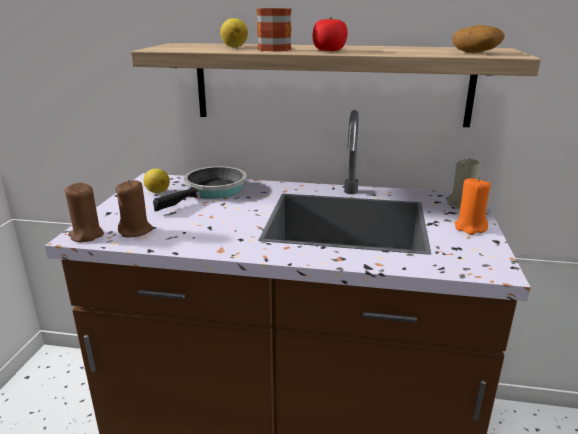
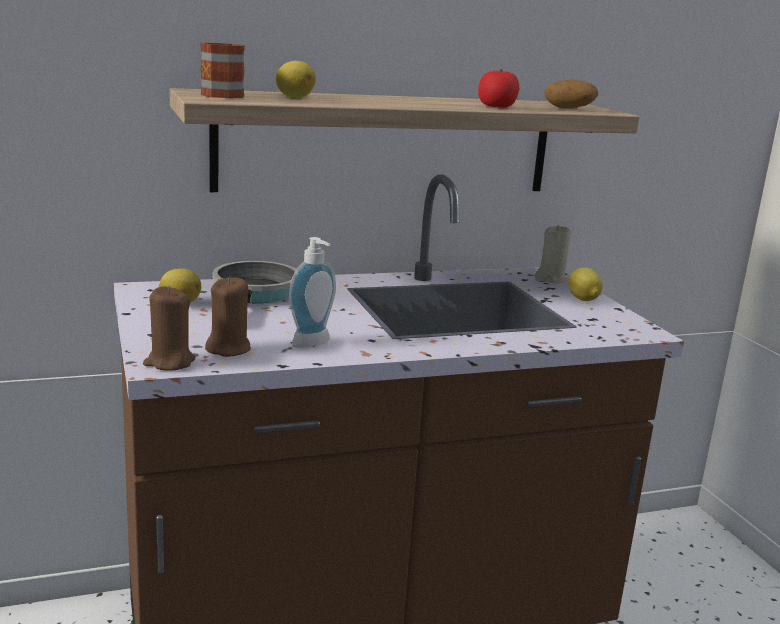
camera: 30 degrees left, 5 degrees down
mug [256,8,291,51] -> mug moved to [200,43,245,98]
tomato [313,17,348,51] -> tomato moved to [478,69,519,108]
orange candle [455,177,491,235] -> lemon [568,268,603,301]
none -> soap dispenser [289,237,336,348]

